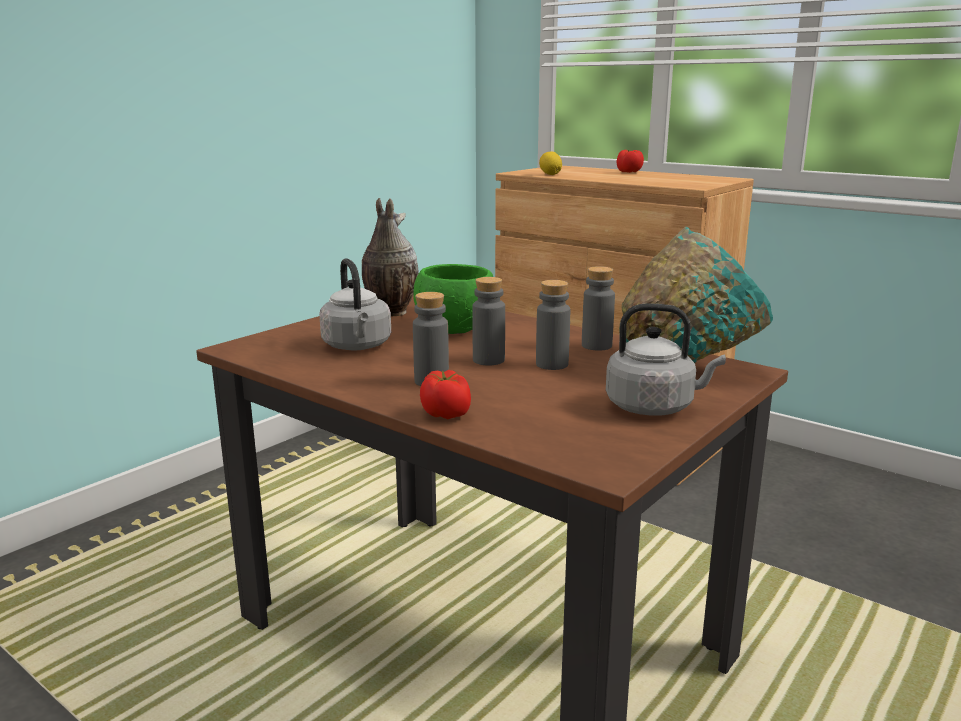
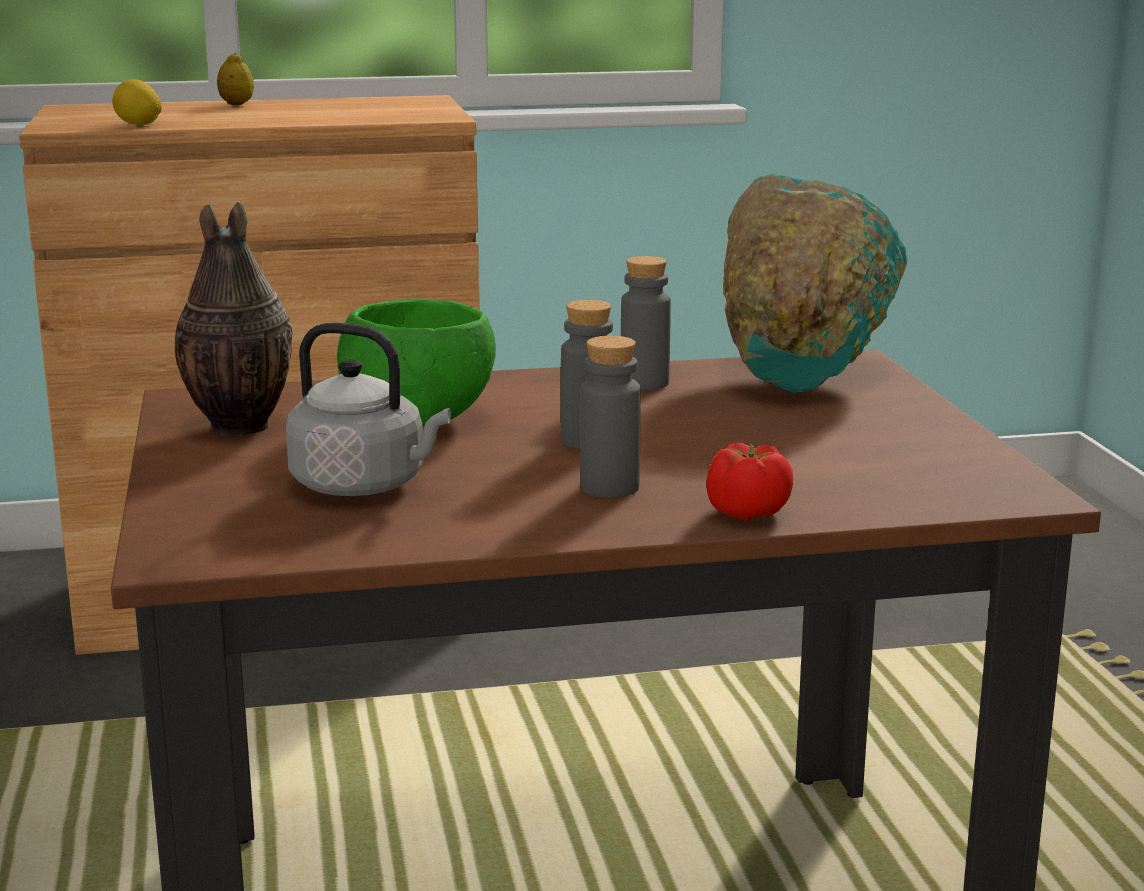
camera: 50 degrees left, 0 degrees up
grey bottle [536,280,570,370] -> none
grey kettle [606,303,726,416] -> none
tomato [617,150,644,173] -> lemon [217,53,254,105]

